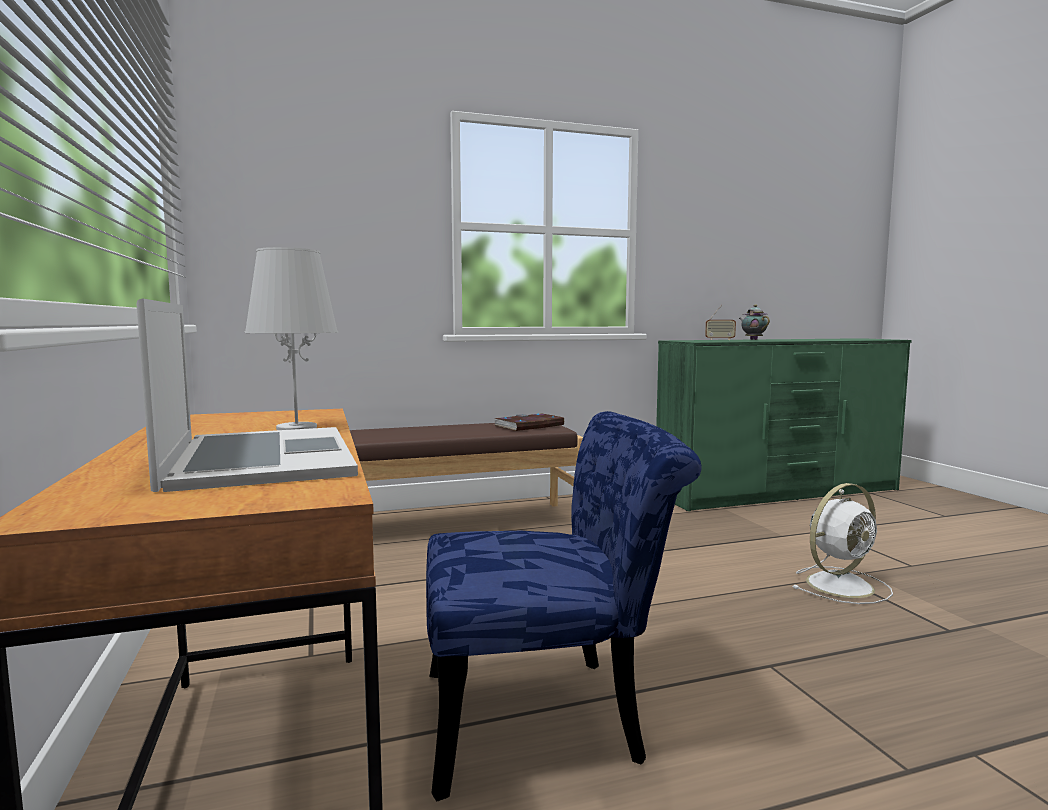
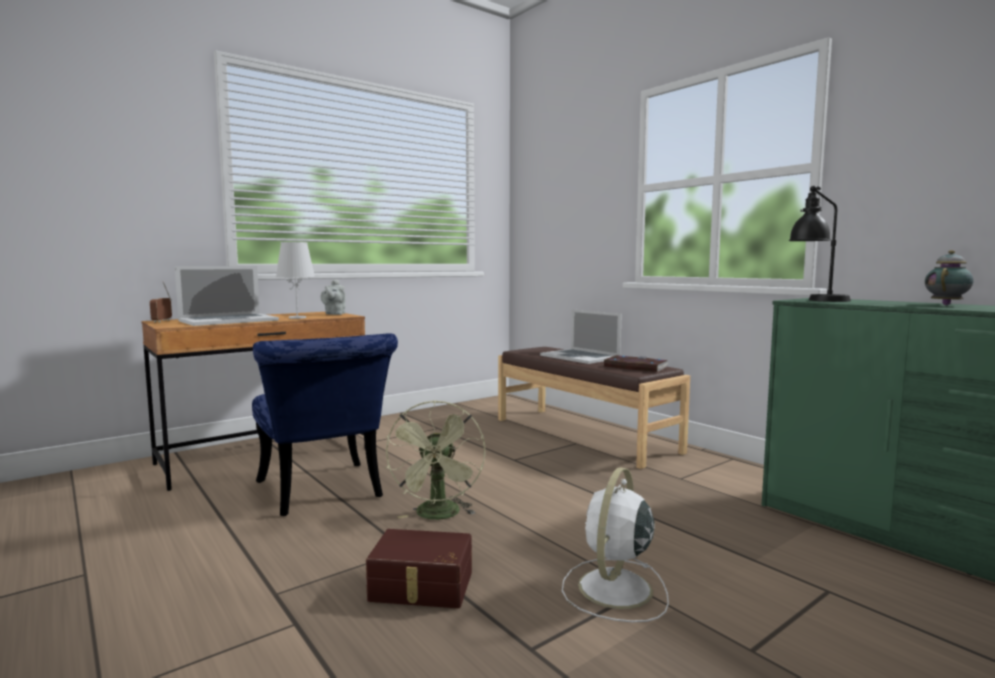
camera: 70 degrees right, 0 degrees up
radio [705,305,736,340] -> radio moved to [150,282,172,323]
white fan [792,483,893,604] -> white fan turned 75 degrees clockwise [562,467,669,623]
none -> grey teapot [321,279,346,315]
none -> brown storage box [366,529,472,608]
none -> green fan [385,400,485,520]
none -> laptop [540,310,622,364]
none -> black table lamp [789,186,851,302]

